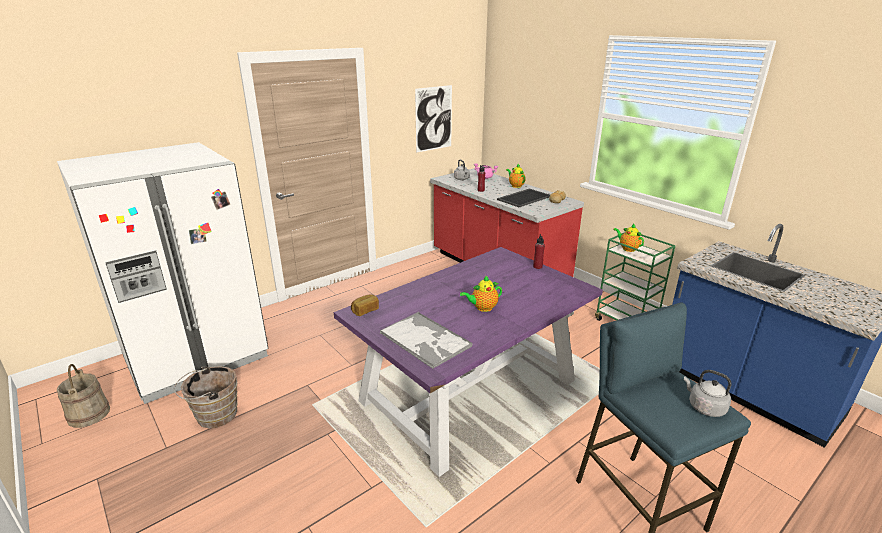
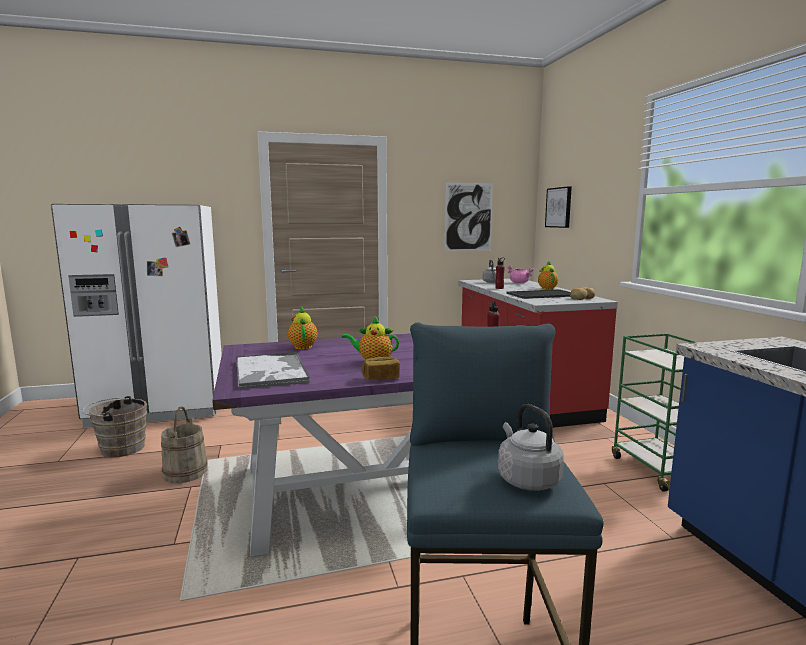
camera: 25 degrees right, 15 degrees down
beige bucket [57,364,110,428] -> beige bucket moved to [161,406,208,483]
bread [351,294,379,316] -> bread moved to [361,357,400,380]
teapot [613,223,644,252] -> teapot moved to [288,306,318,349]
none -> picture [545,186,572,228]

